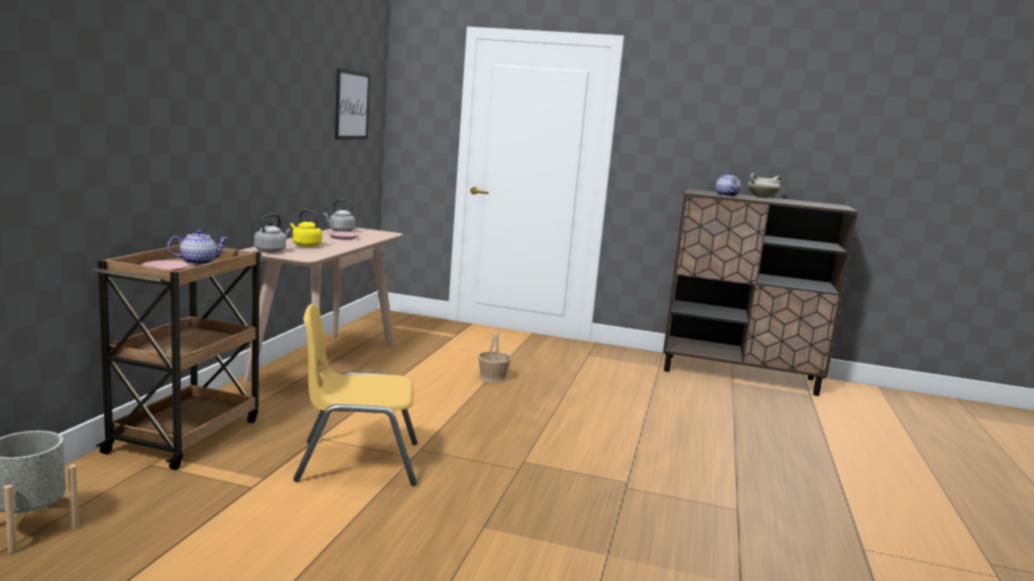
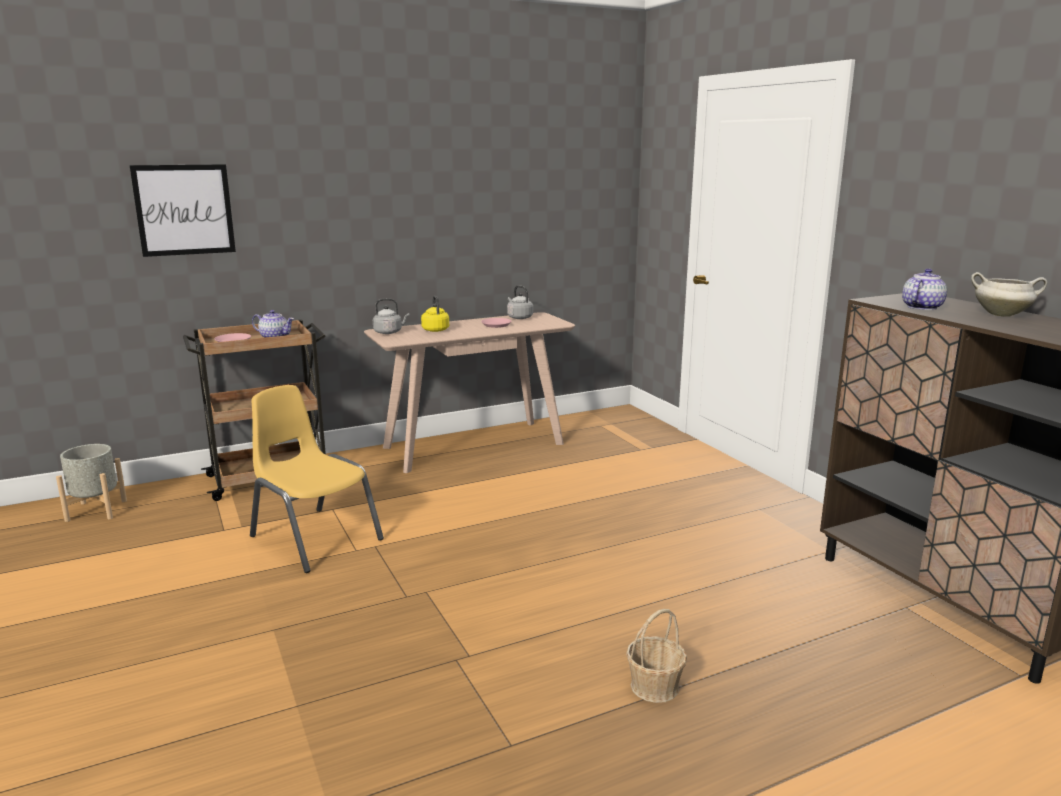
camera: 50 degrees right, 5 degrees up
picture [335,68,370,140] -> picture moved to [130,164,236,257]
basket [478,330,511,382] -> basket moved to [626,609,687,703]

